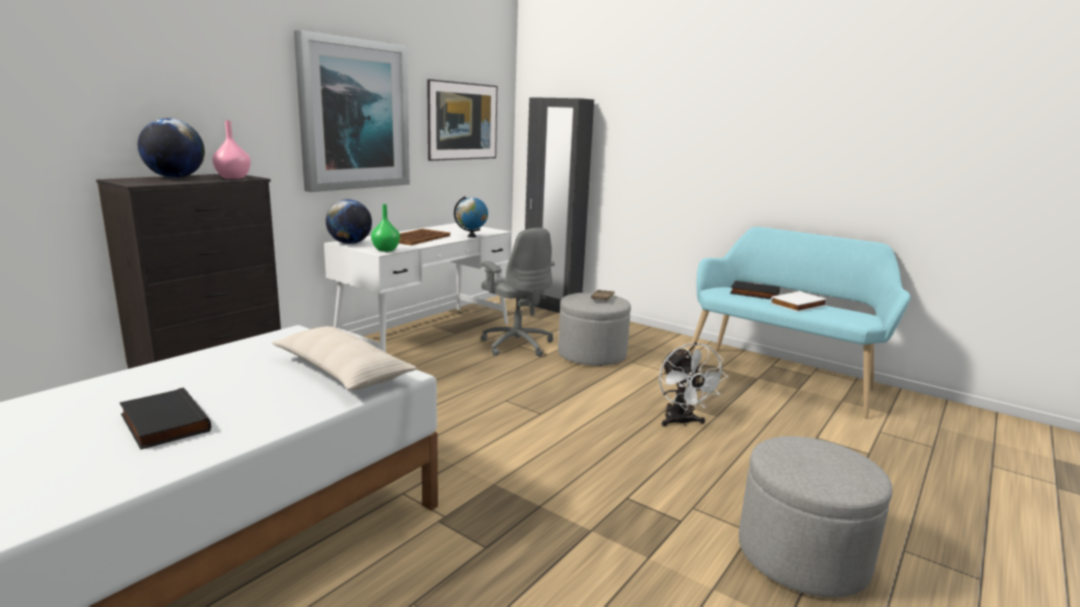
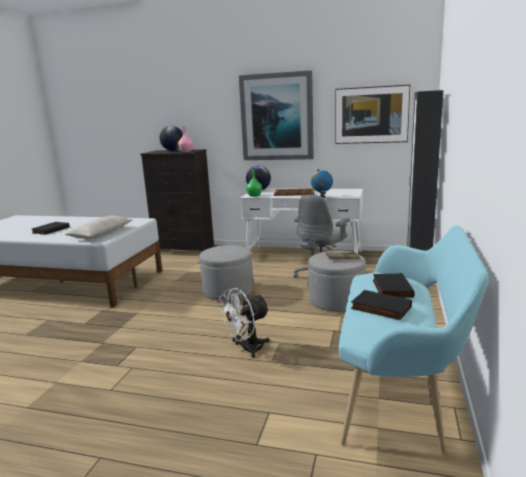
camera: 70 degrees right, 0 degrees up
grey ottoman [739,436,892,598] -> grey ottoman moved to [199,245,253,301]
white book [771,291,827,312] -> black book [351,290,412,320]

